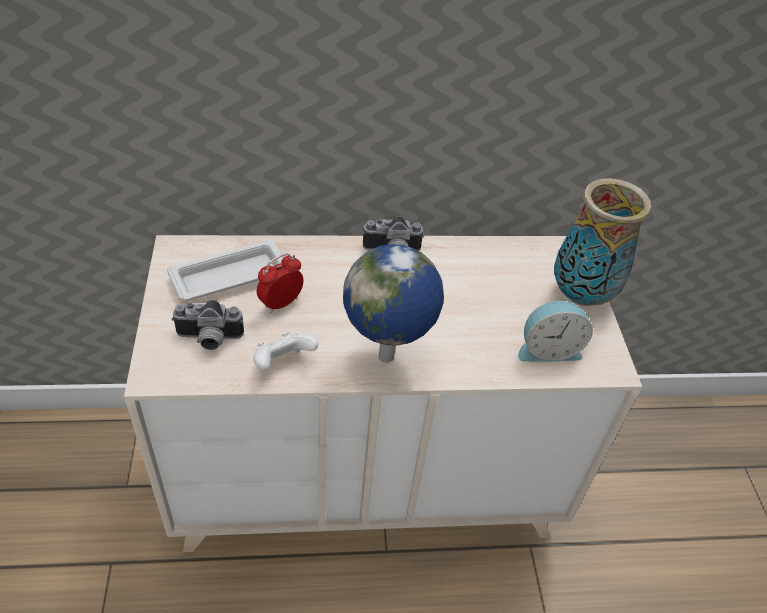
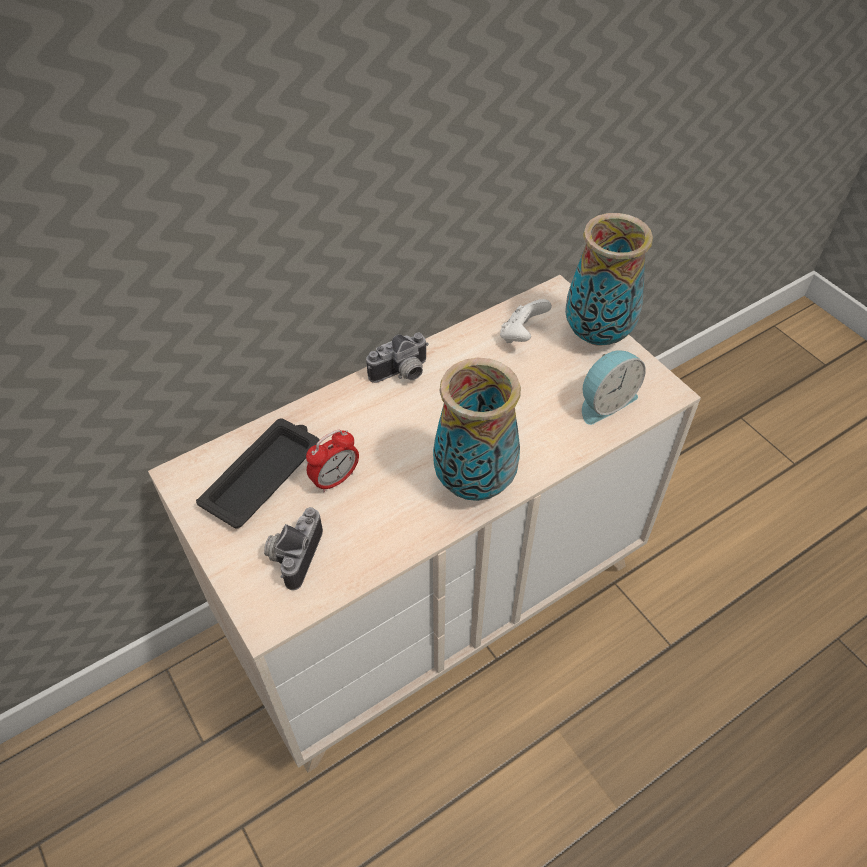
camera: 25 degrees left, 5 degrees up
white tray [167,240,287,301] -> black tray [196,418,320,529]
camera [171,300,244,350] -> camera turned 135 degrees clockwise [264,507,323,590]
white game controller [253,332,318,370] -> white game controller moved to [500,299,552,343]
alarm clock [257,253,304,313] -> alarm clock turned 150 degrees counterclockwise [306,429,359,493]
globe [343,244,444,363] -> vase [433,358,521,501]

